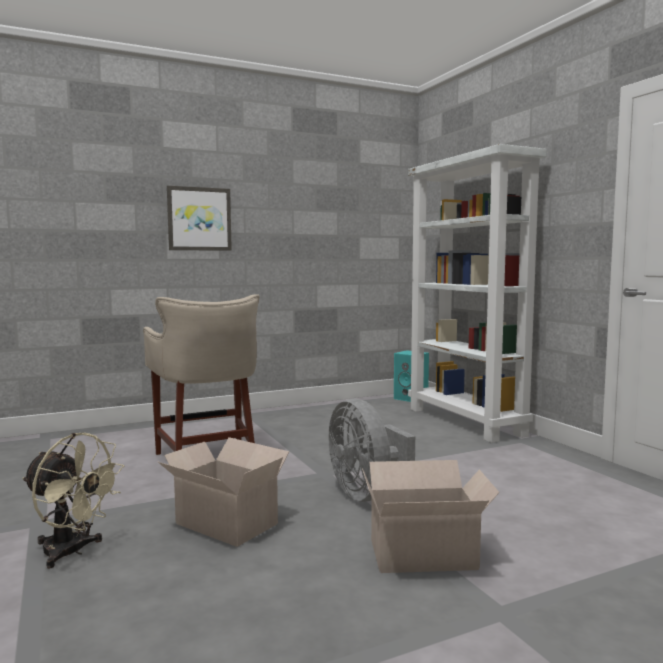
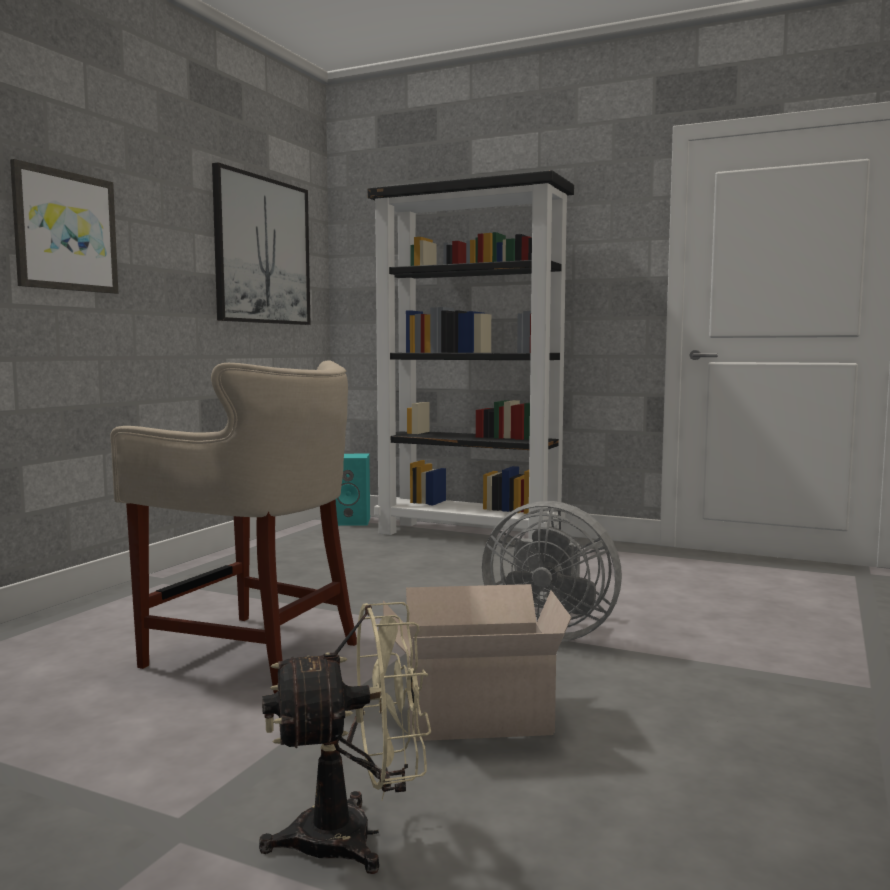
camera: 40 degrees left, 0 degrees up
cardboard box [362,460,500,573] -> none
white bookcase [408,144,547,443] -> black bookcase [368,170,574,539]
none -> picture [212,162,311,325]

